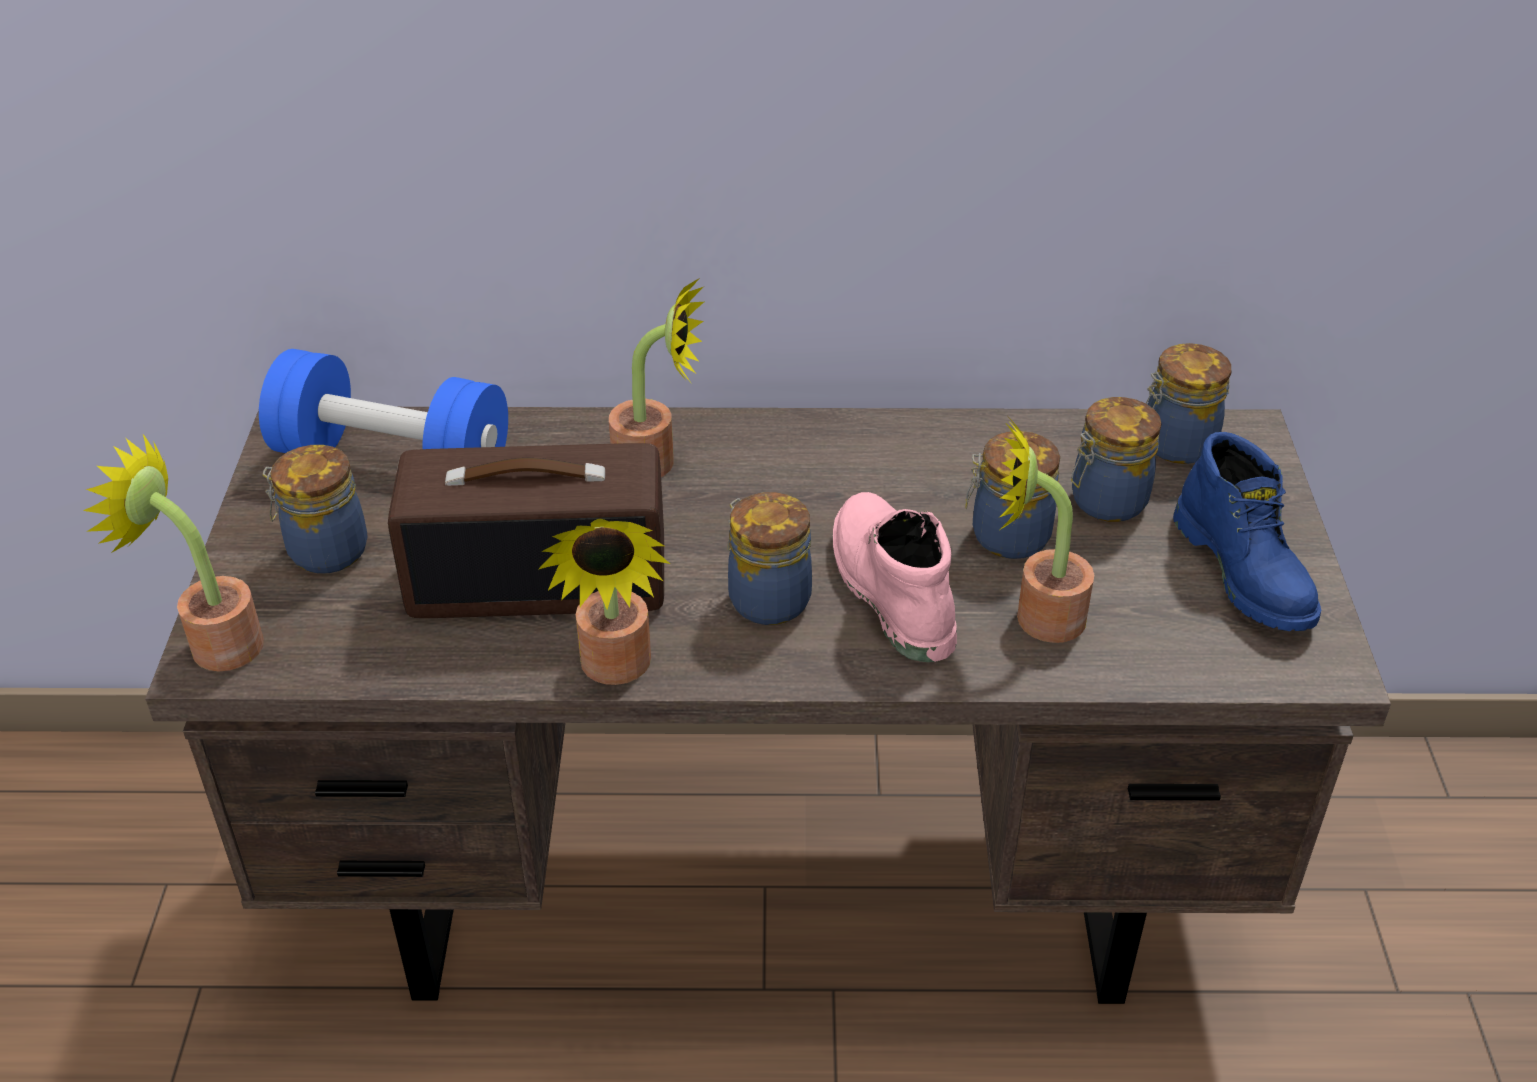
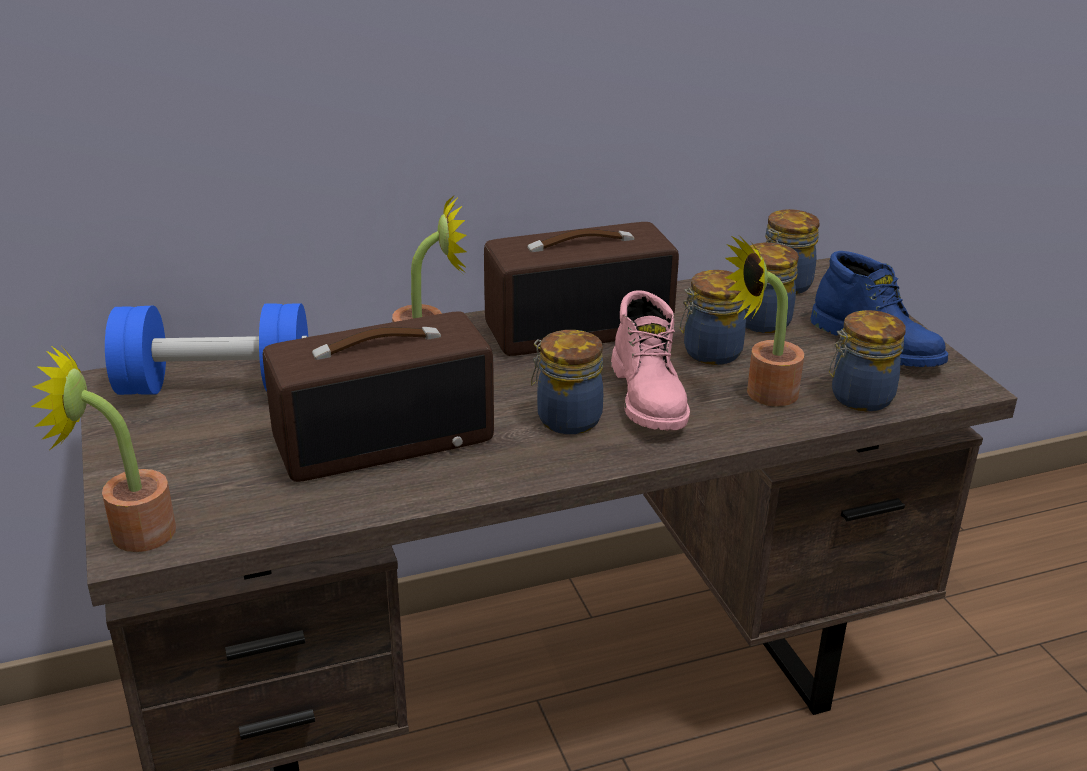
camera: 20 degrees left, 10 degrees down
jar [262,445,368,574] -> jar moved to [829,310,905,411]
potted plant [538,518,670,685] -> none
pink boot [833,492,957,662] -> pink boot turned 150 degrees counterclockwise [611,290,690,431]
none -> radio [484,222,679,356]

